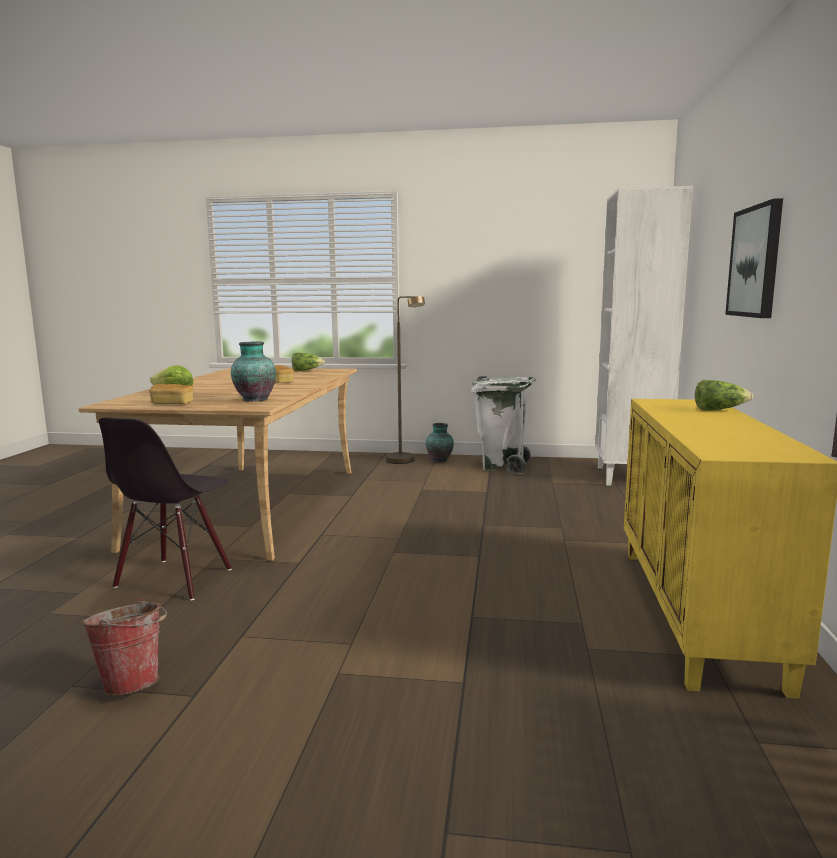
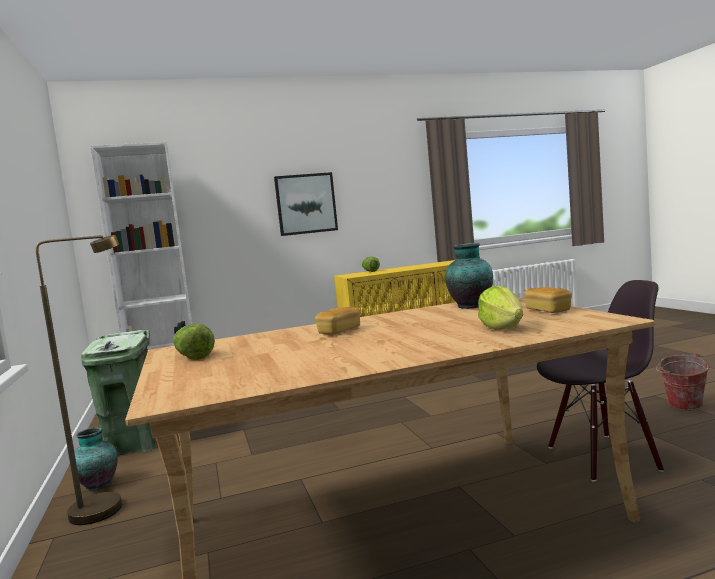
camera: 115 degrees left, 5 degrees down
white trash can [471,376,536,474] -> green trash can [81,330,156,455]

